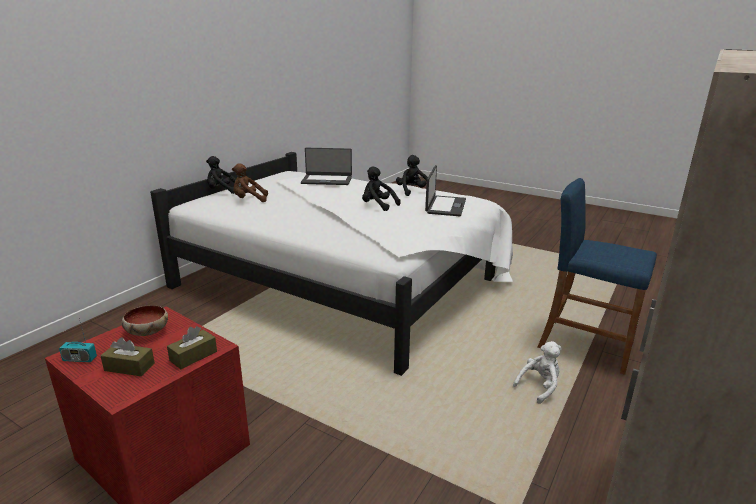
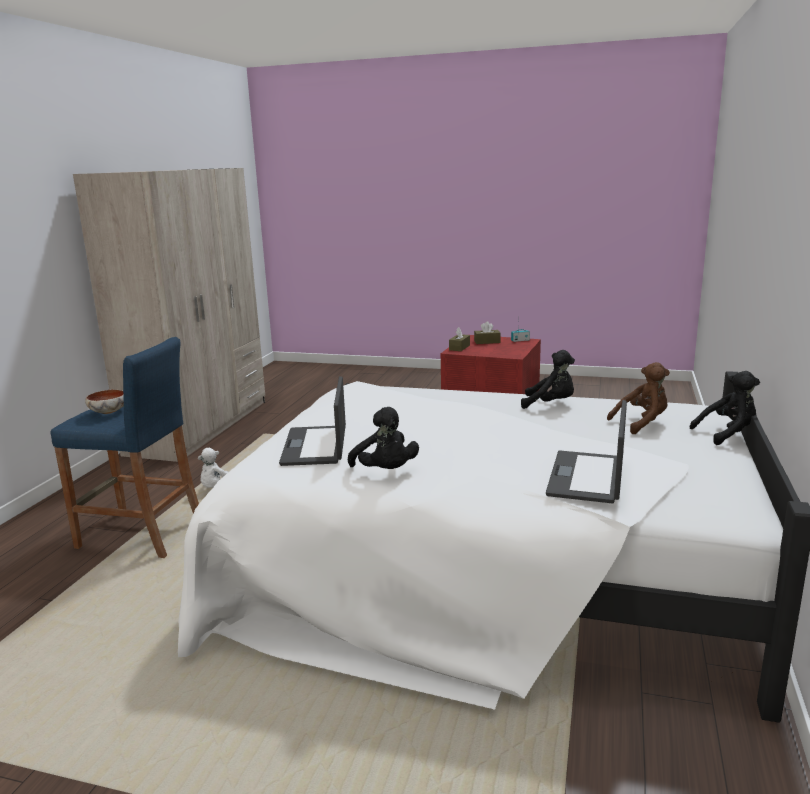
camera: 165 degrees right, 5 degrees down
bowl [122,305,168,336] -> bowl moved to [85,389,124,414]
laptop [301,148,352,185] -> laptop turned 60 degrees counterclockwise [546,400,627,503]
black plush toy [362,166,400,211] -> black plush toy moved to [521,350,575,409]

